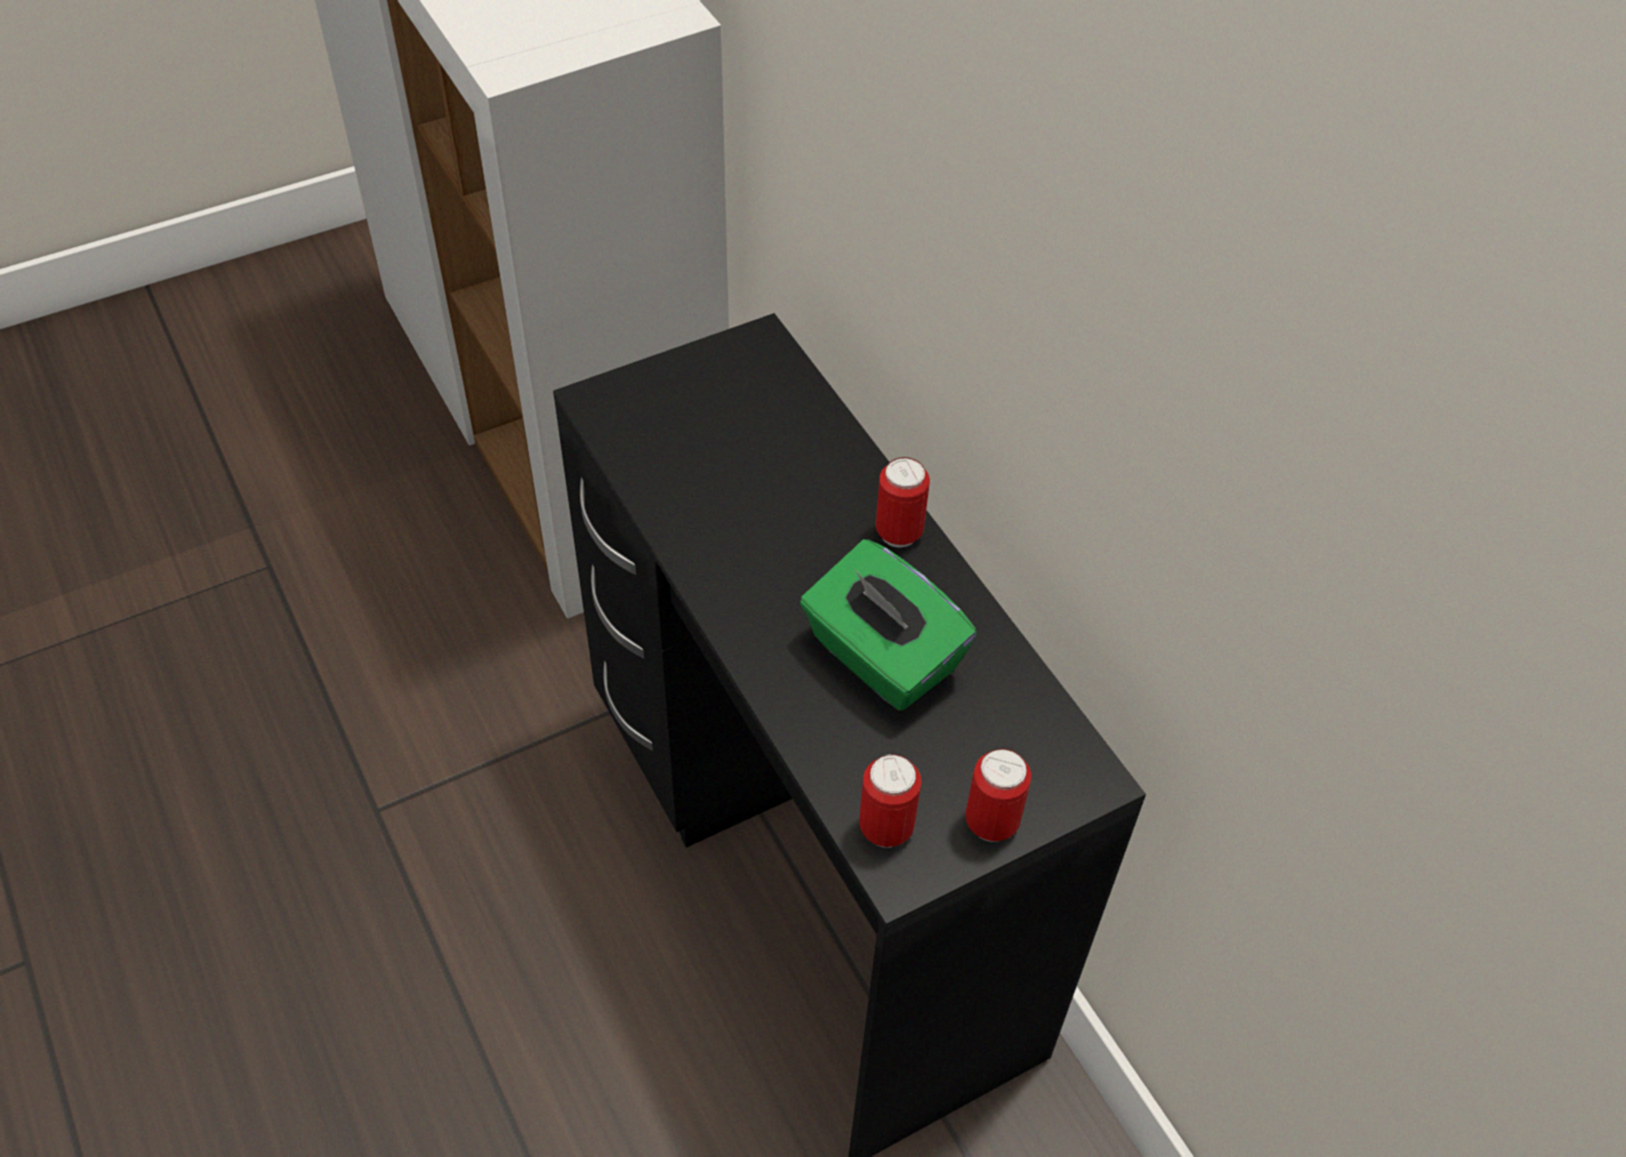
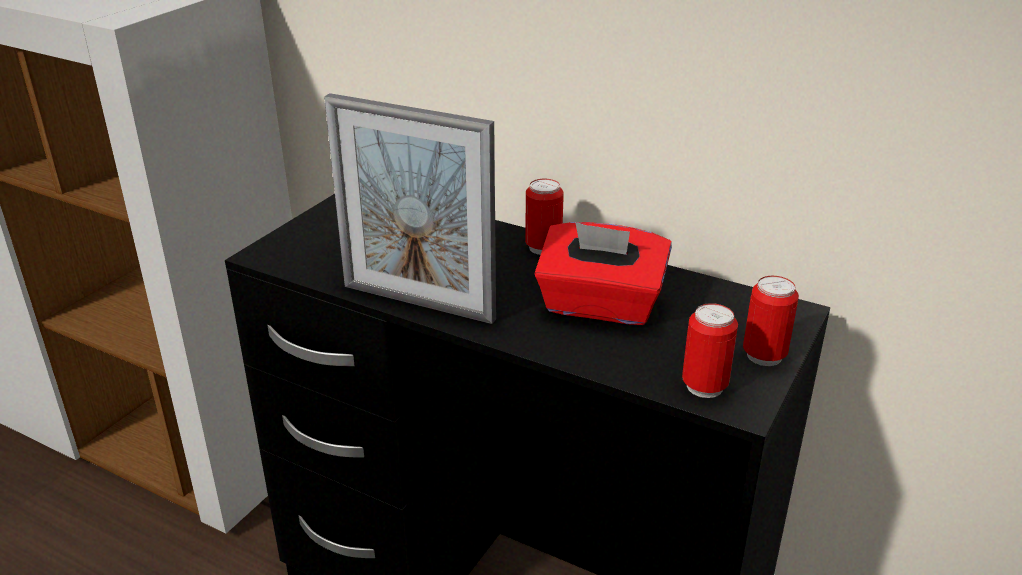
camera: 30 degrees left, 20 degrees down
green tissue box [800,539,977,710] -> red tissue box [534,222,672,325]
none -> picture frame [324,93,496,324]

